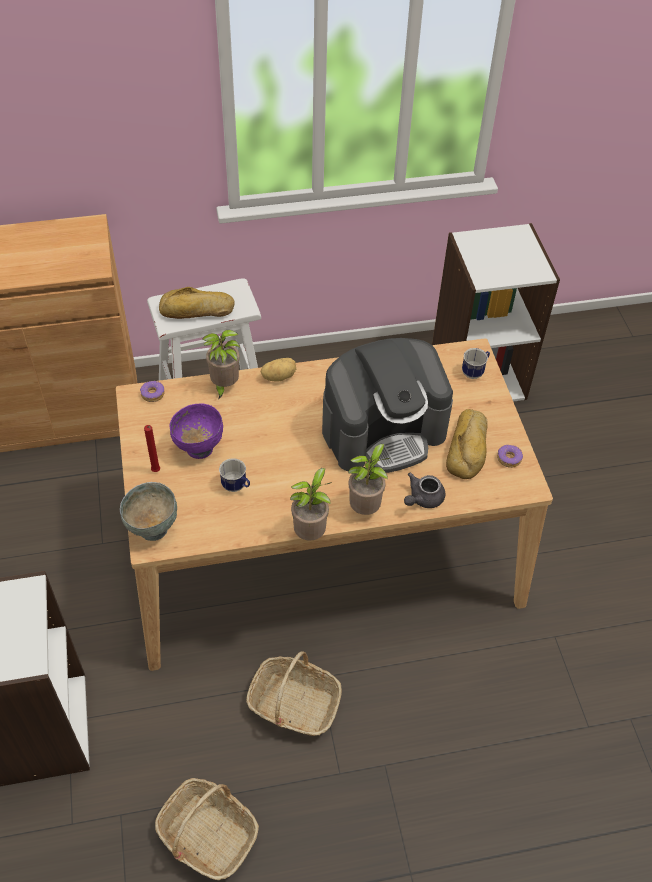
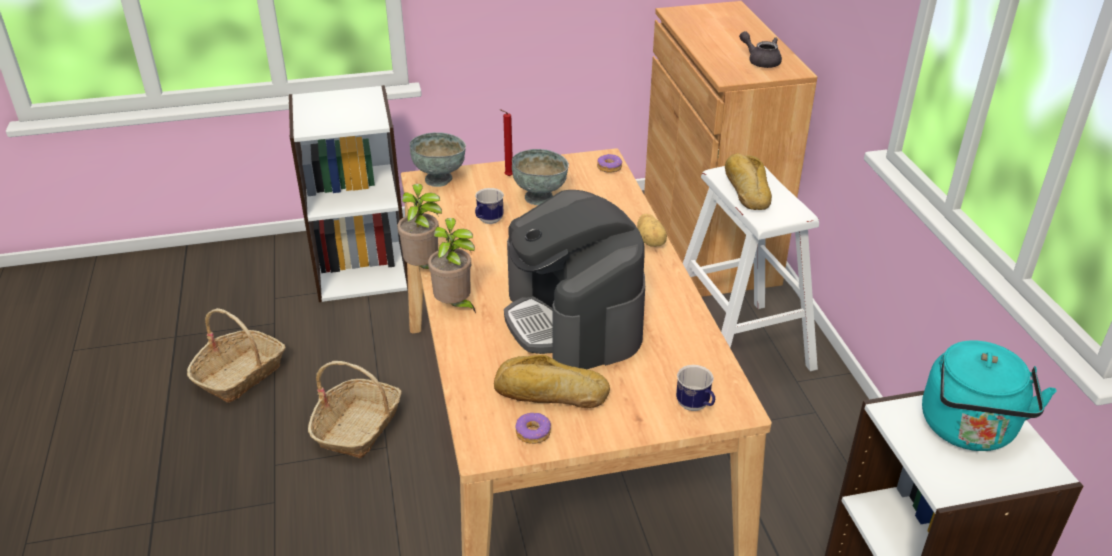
camera: 90 degrees right, 15 degrees down
purple bowl [169,404,223,459] -> grey bowl [512,149,569,205]
potted plant [203,330,240,400] -> none
grey teapot [404,473,445,508] -> grey teapot moved to [739,31,782,68]
none -> turquoise kettle [922,340,1057,451]

